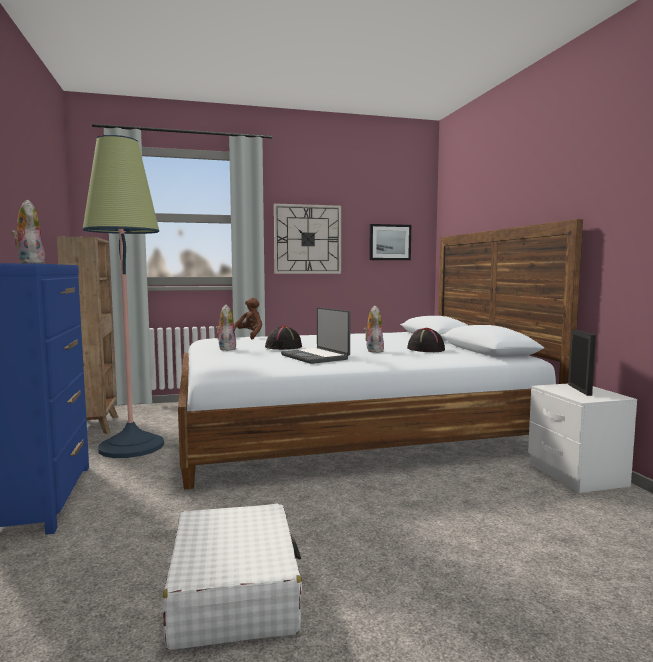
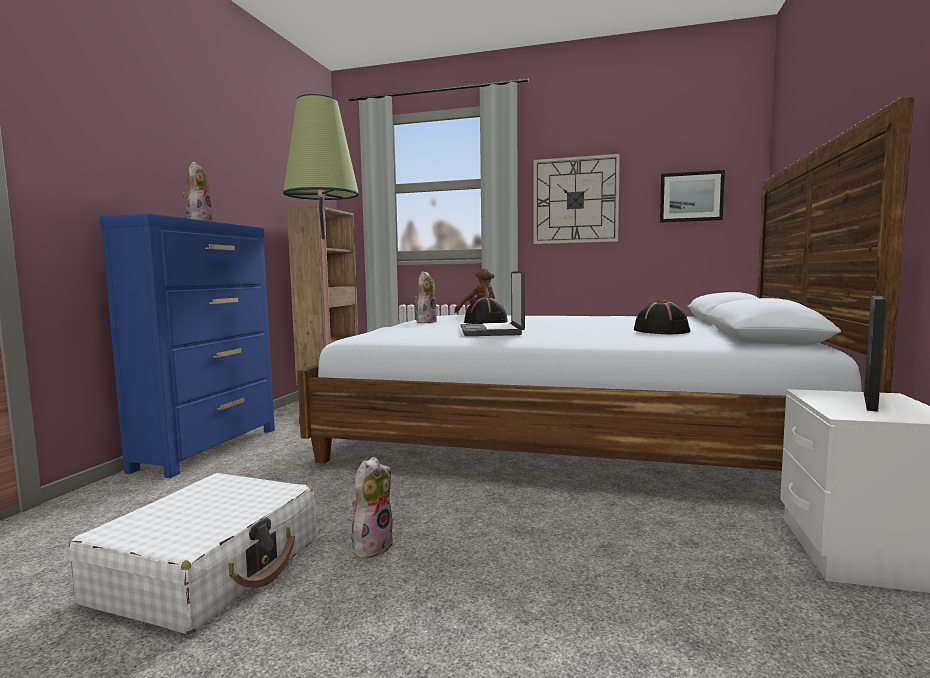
camera: 30 degrees right, 0 degrees up
plush toy [364,306,384,353] -> plush toy moved to [351,457,394,559]

